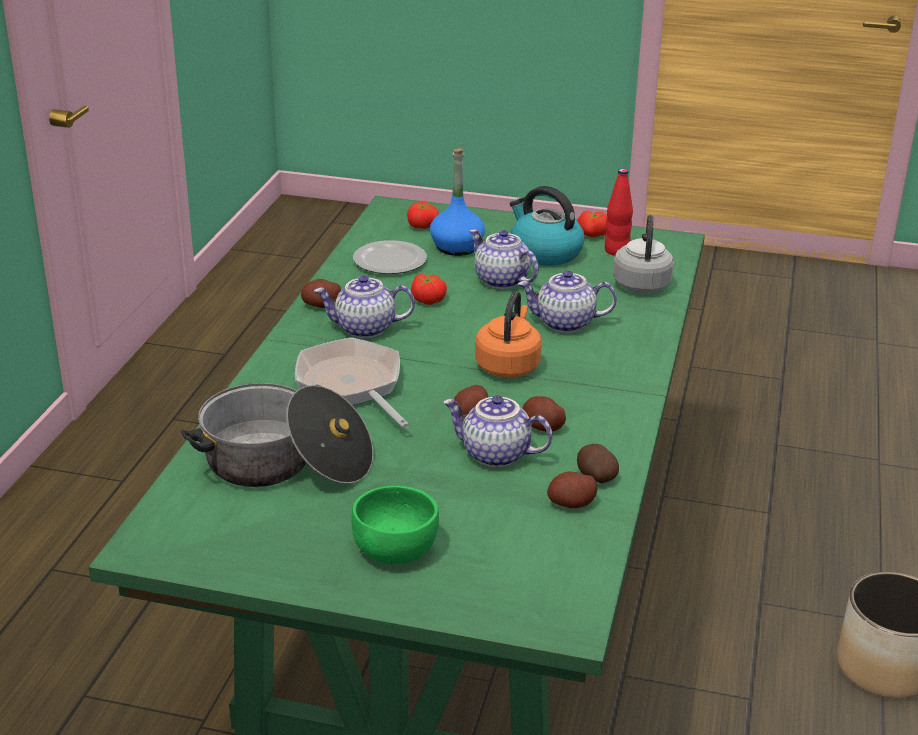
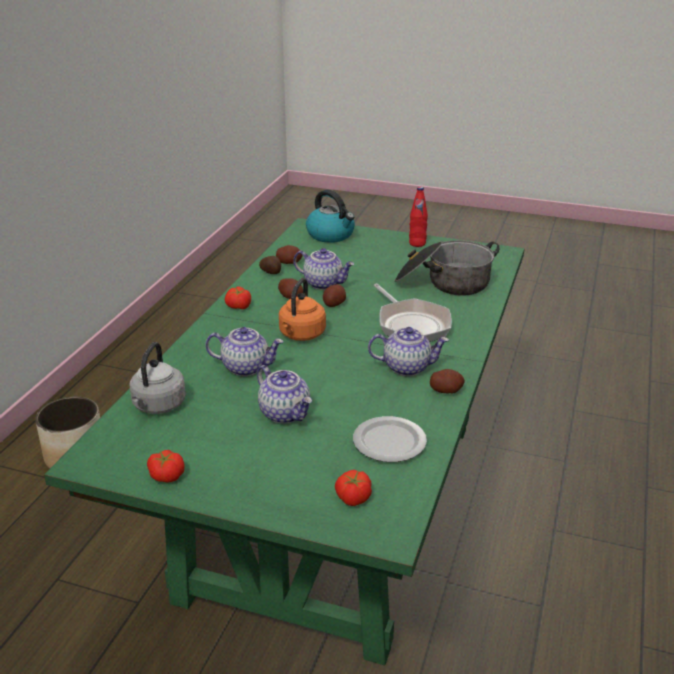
camera: 175 degrees left, 0 degrees up
green bowl [351,486,439,564] -> none
tomato [411,274,447,305] -> tomato moved to [225,286,251,309]
blue bottle [430,148,485,256] -> none
kettle [510,186,584,266] -> kettle moved to [306,190,355,243]
red bottle [605,169,633,256] -> red bottle moved to [409,187,428,247]

